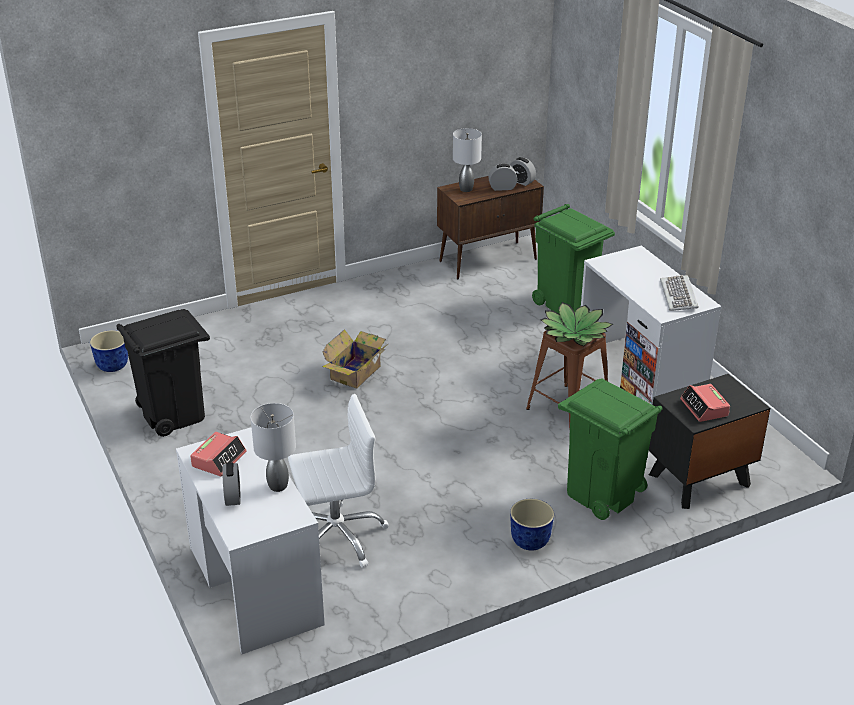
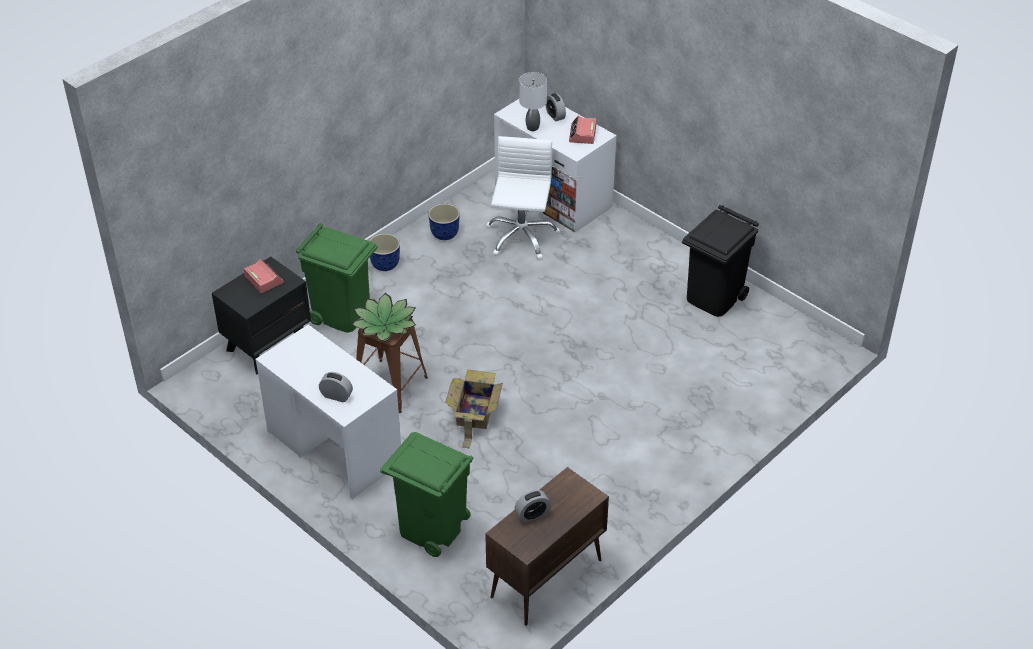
camera: 160 degrees right, 10 degrees up
planter [90,330,128,372] -> planter moved to [428,203,460,240]
white office chair [288,394,389,568] -> white office chair turned 135 degrees clockwise [486,136,560,259]
cardboard box [322,329,388,389] -> cardboard box moved to [445,370,503,449]
grey table lamp [453,128,482,192] -> none
alarm clock [510,157,536,186] -> alarm clock moved to [319,372,353,402]
keyboard [660,275,699,311] -> none

